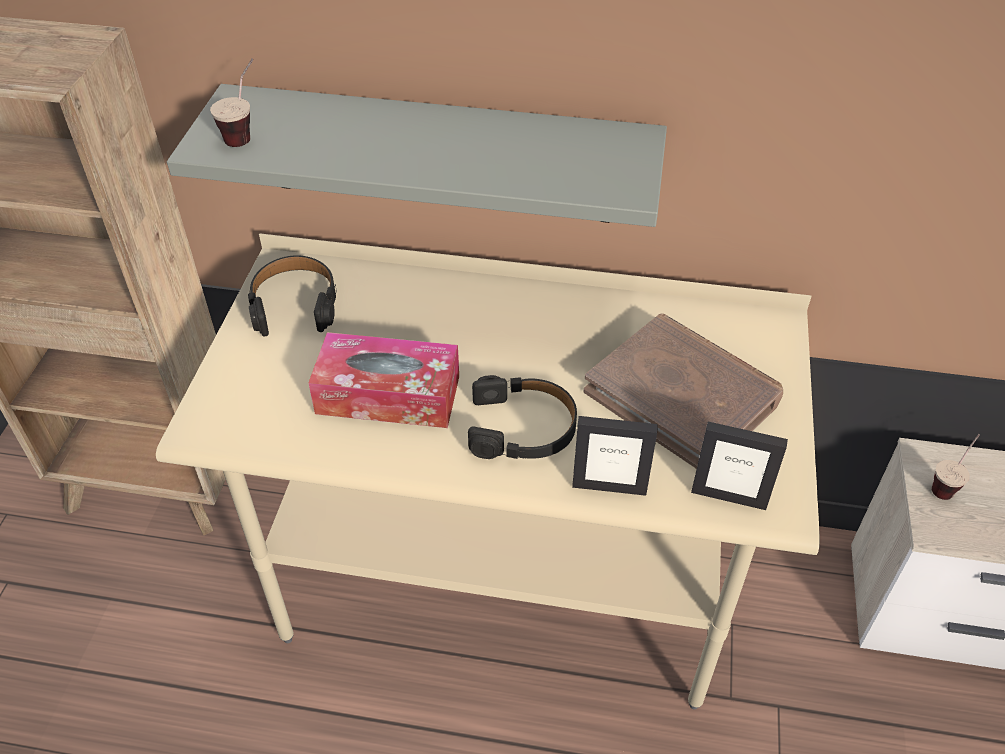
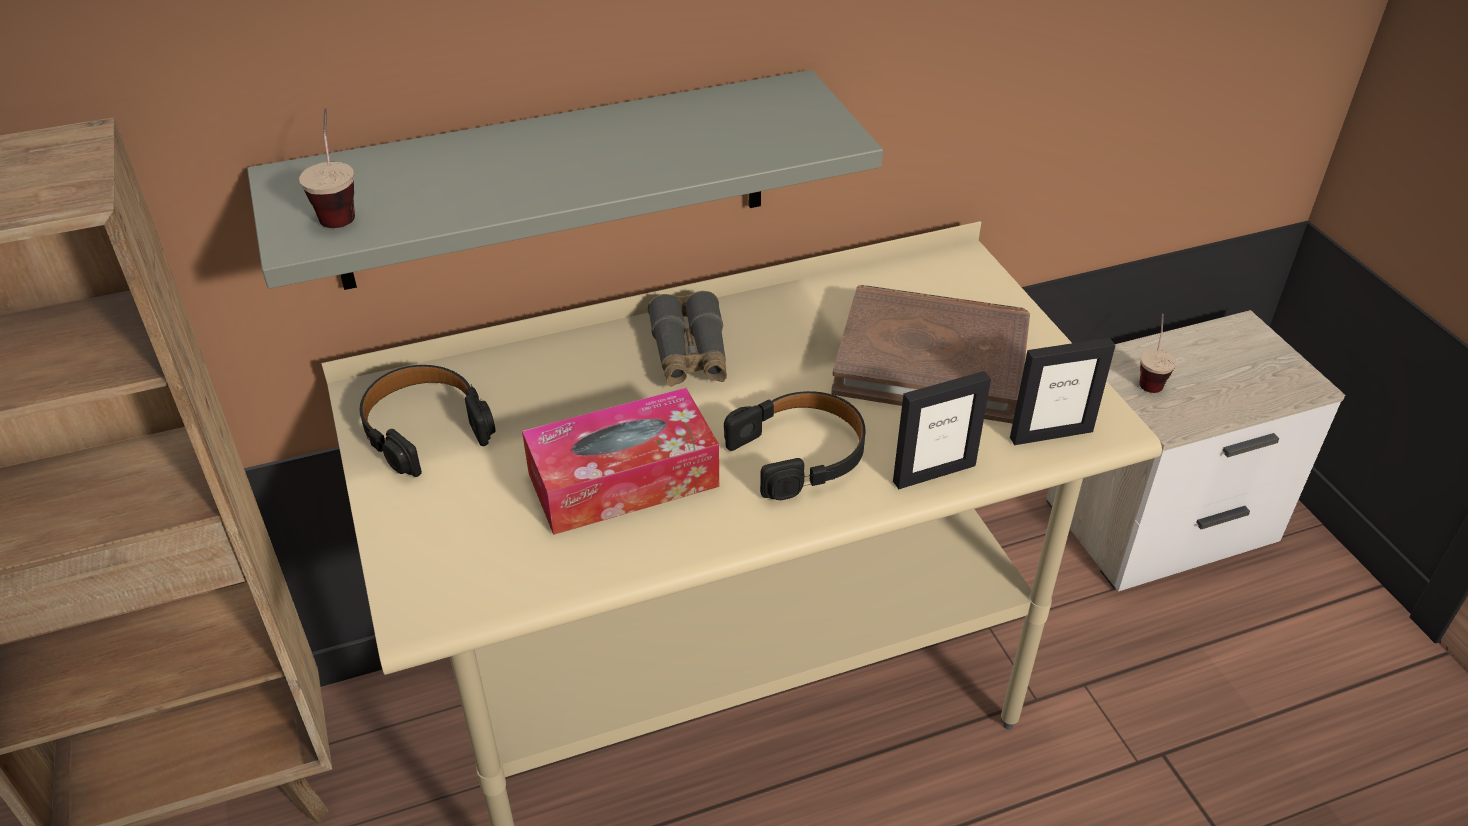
camera: 30 degrees left, 5 degrees down
none -> grey binoculars [648,291,727,387]

